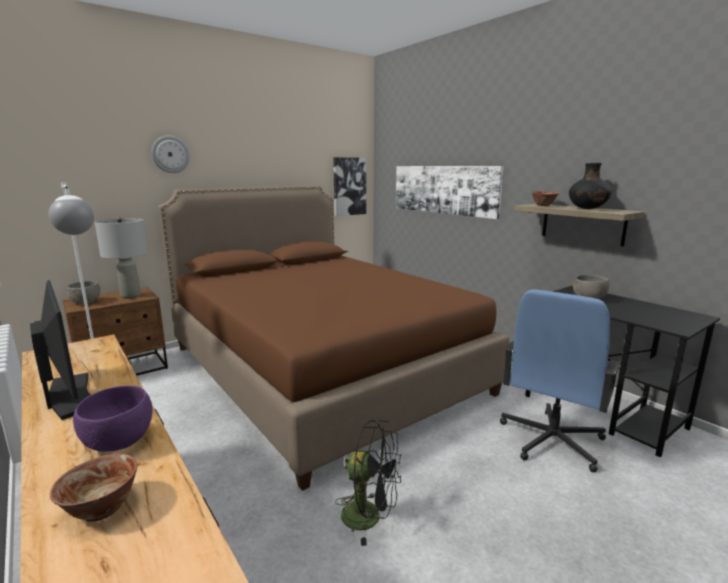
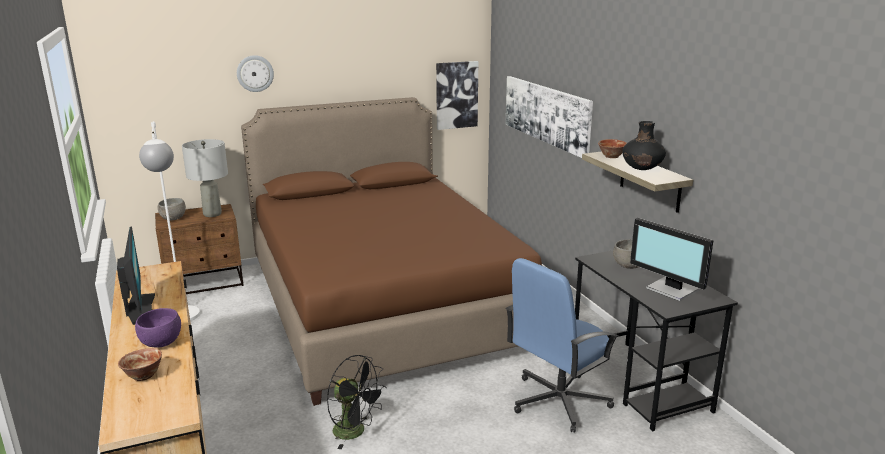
camera: 15 degrees right, 5 degrees up
none -> monitor [630,218,714,301]

